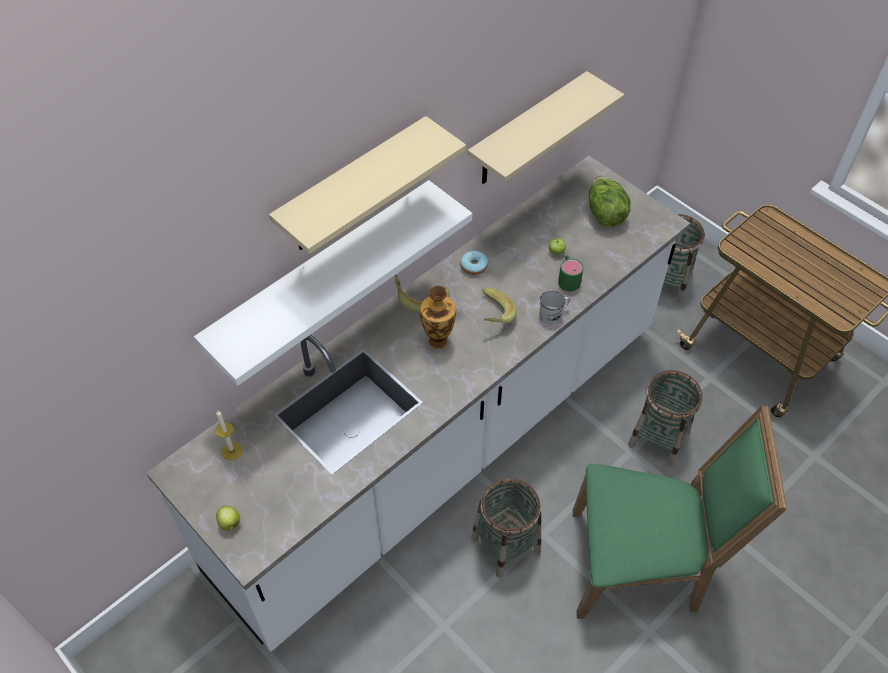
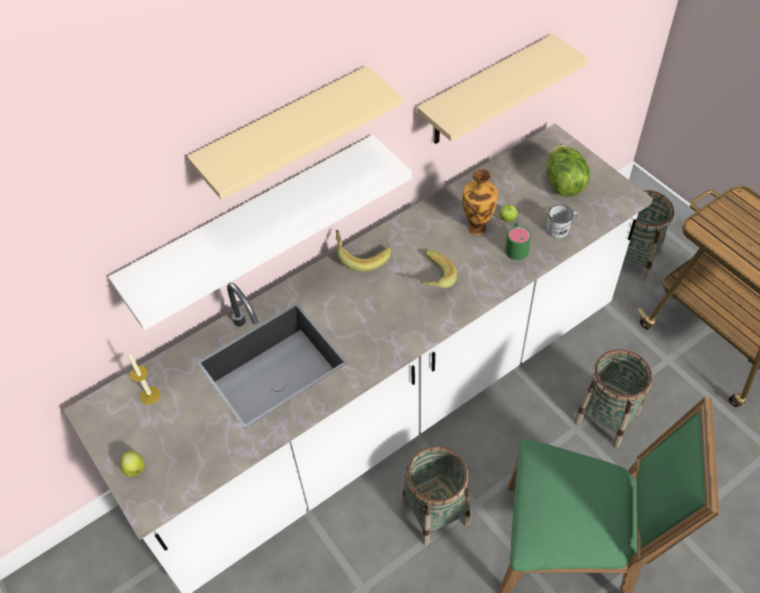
camera: 10 degrees right, 0 degrees up
vase [420,286,456,349] -> vase moved to [462,169,498,235]
donut [460,251,488,275] -> none
white mug [539,291,570,324] -> white mug moved to [546,205,579,238]

